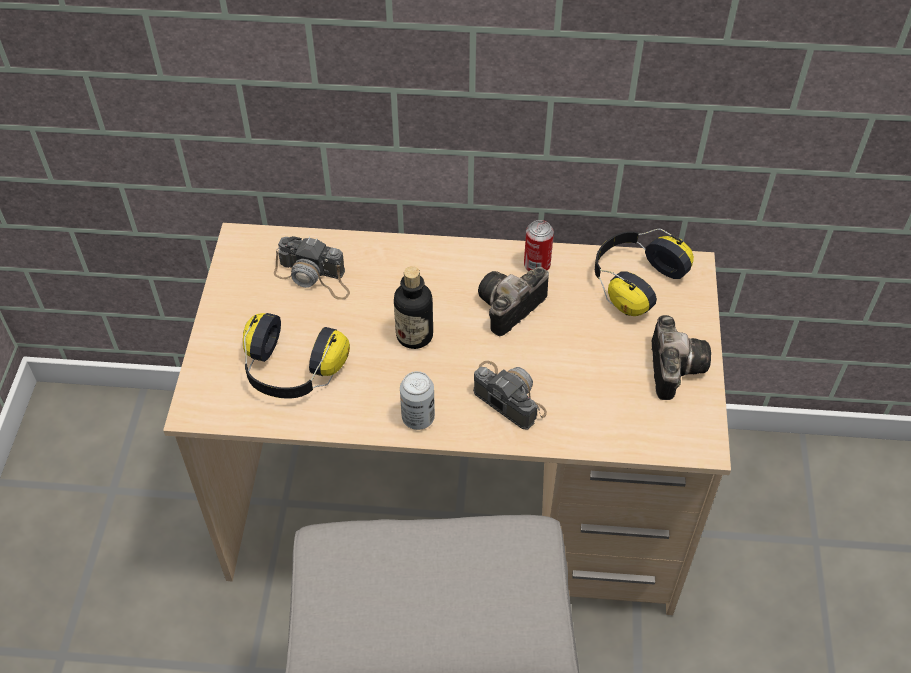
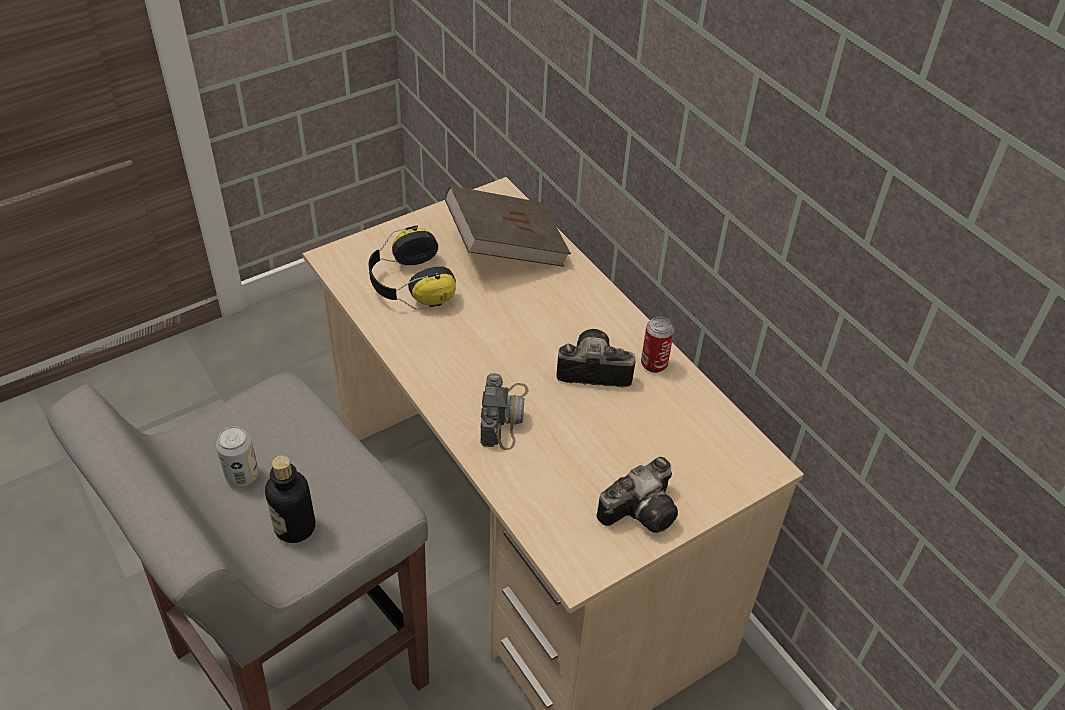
camera: 50 degrees right, 5 degrees down
camera [274,236,350,300] -> brown book [445,186,571,267]
bottle [394,266,433,349] -> bottle moved to [265,455,315,543]
can [400,371,435,430] -> can moved to [216,426,259,487]
headphones [595,229,694,316] -> none

